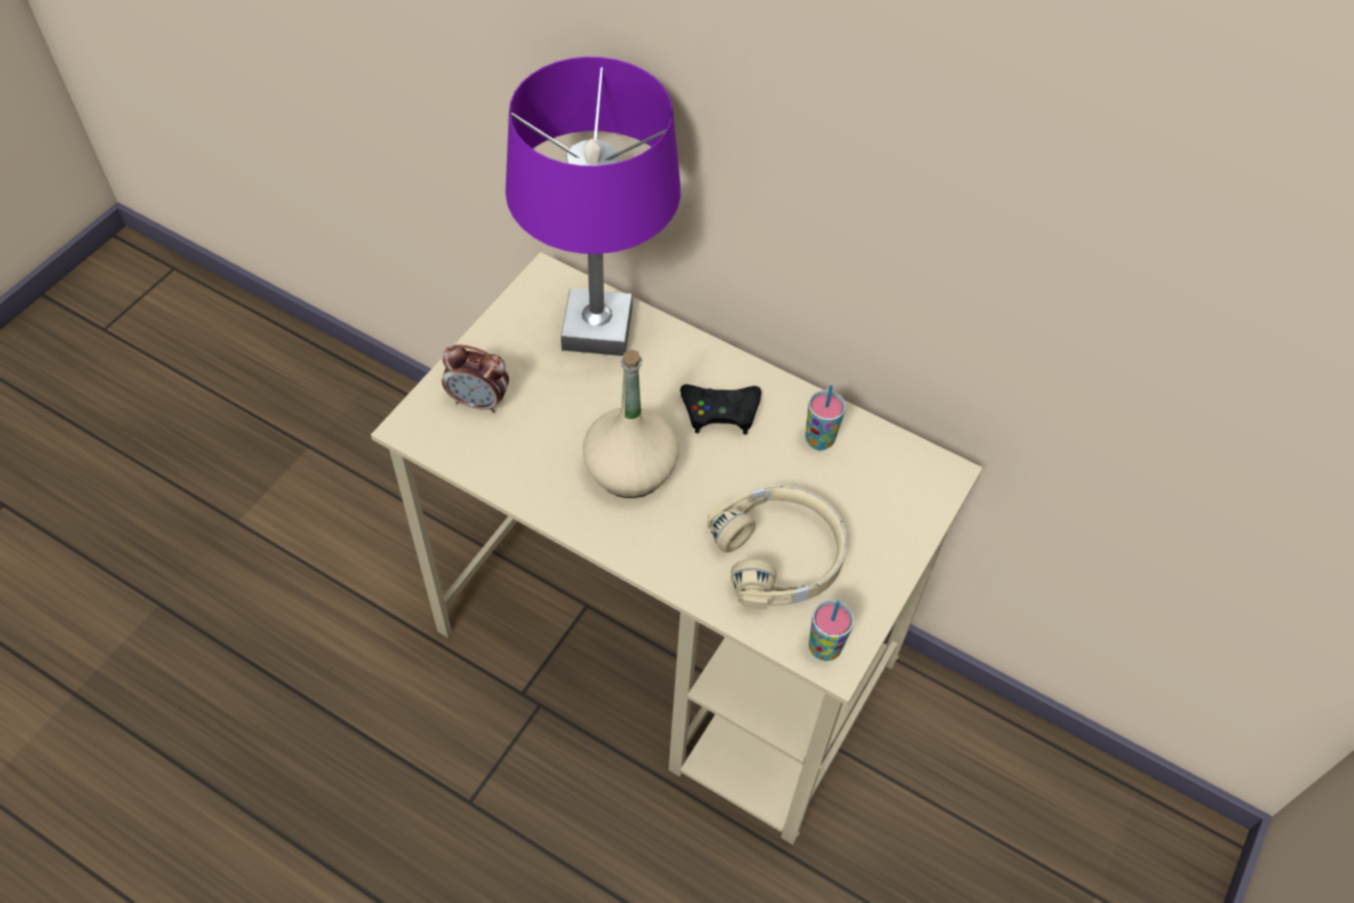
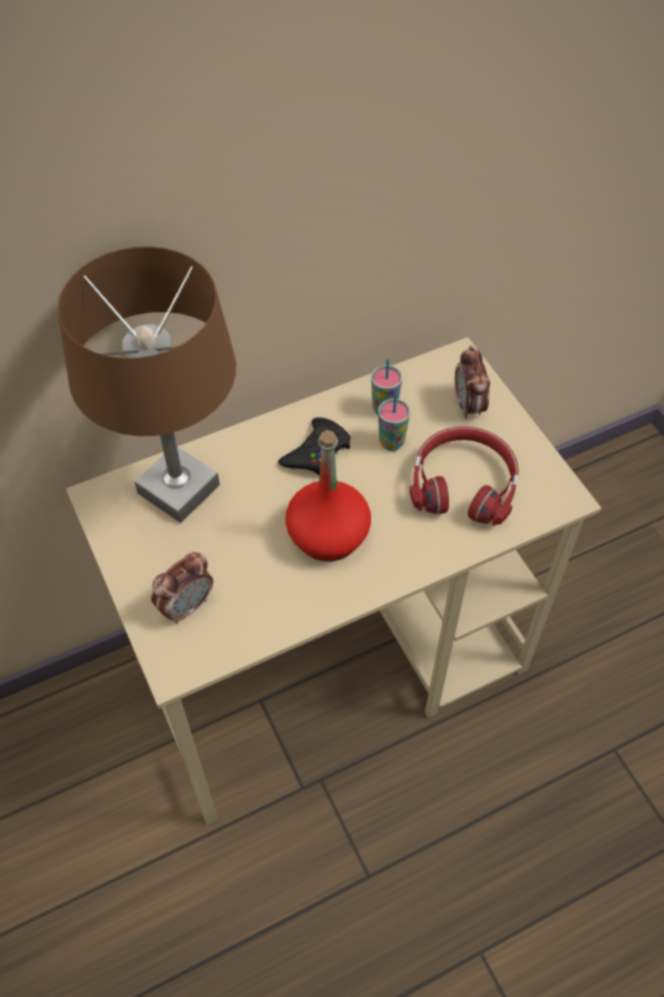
camera: 55 degrees left, 0 degrees up
purple table lamp [505,57,681,356] -> brown table lamp [57,246,236,523]
beige bottle [583,349,679,498] -> red bottle [285,430,371,561]
beige headphones [707,485,847,610] -> red headphones [410,426,519,526]
cup [809,600,854,661] -> cup moved to [378,393,410,451]
none -> alarm clock [455,346,490,419]

